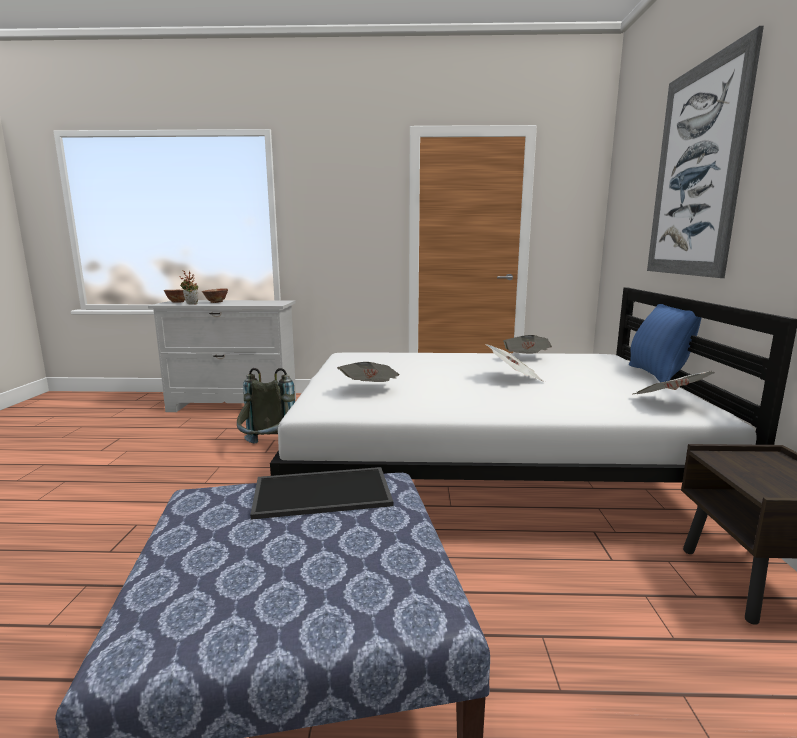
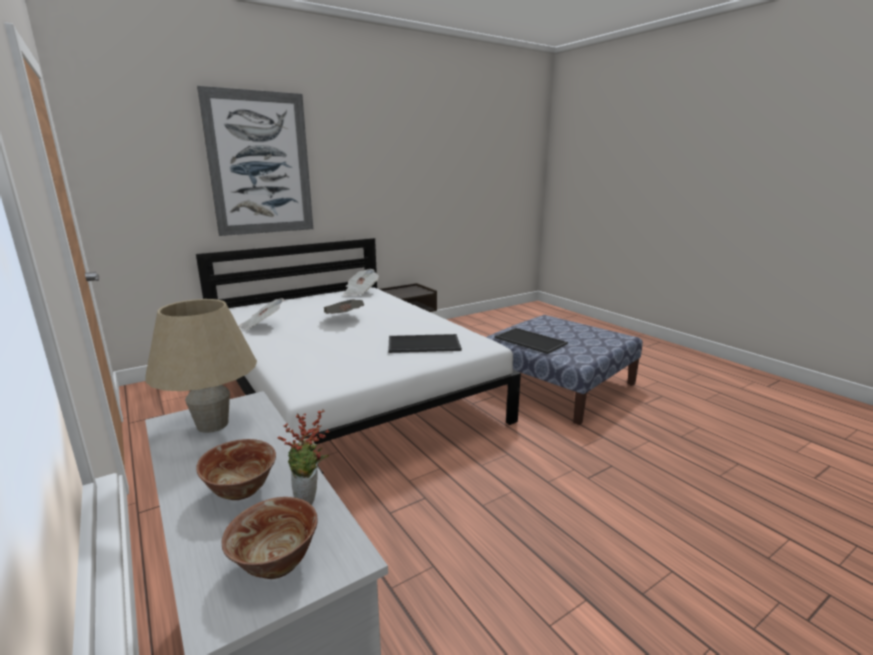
camera: 125 degrees left, 5 degrees up
grey backpack [237,368,295,443] -> none
newspaper [337,362,399,382] -> tray [388,334,462,353]
blue pillow [629,304,701,382] -> none
none -> beige table lamp [145,299,257,433]

